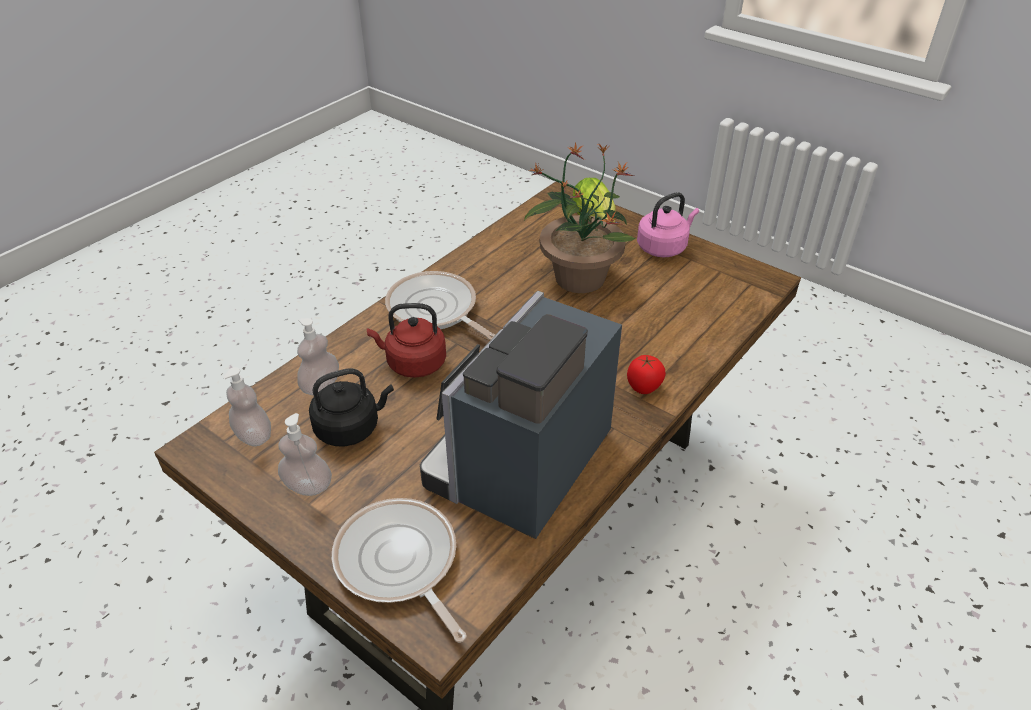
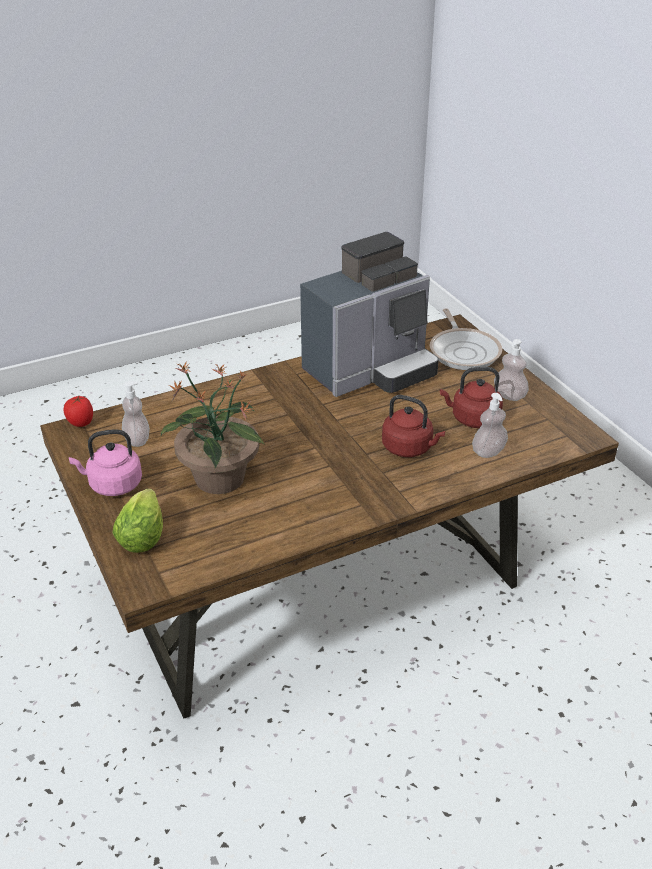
camera: 155 degrees left, 5 degrees down
soap dispenser [223,367,271,446] -> soap dispenser moved to [122,381,150,447]
black kettle [309,368,394,446] -> red kettle [440,367,503,428]
frying pan [385,271,495,340] -> none
tomato [627,355,666,394] -> tomato moved to [64,396,93,427]

